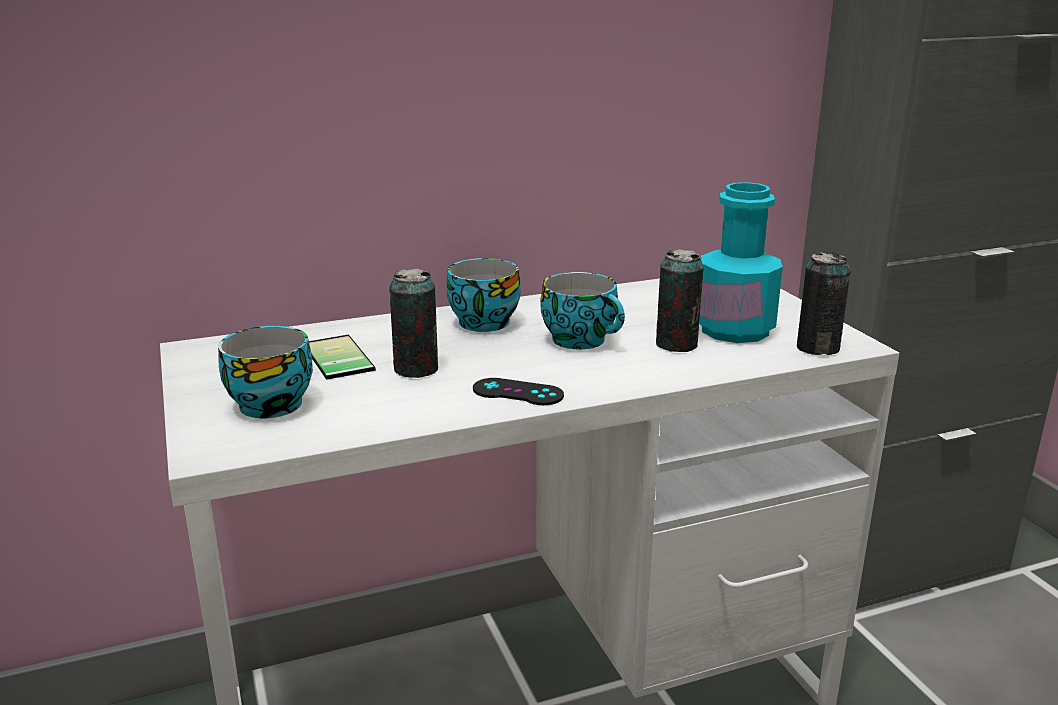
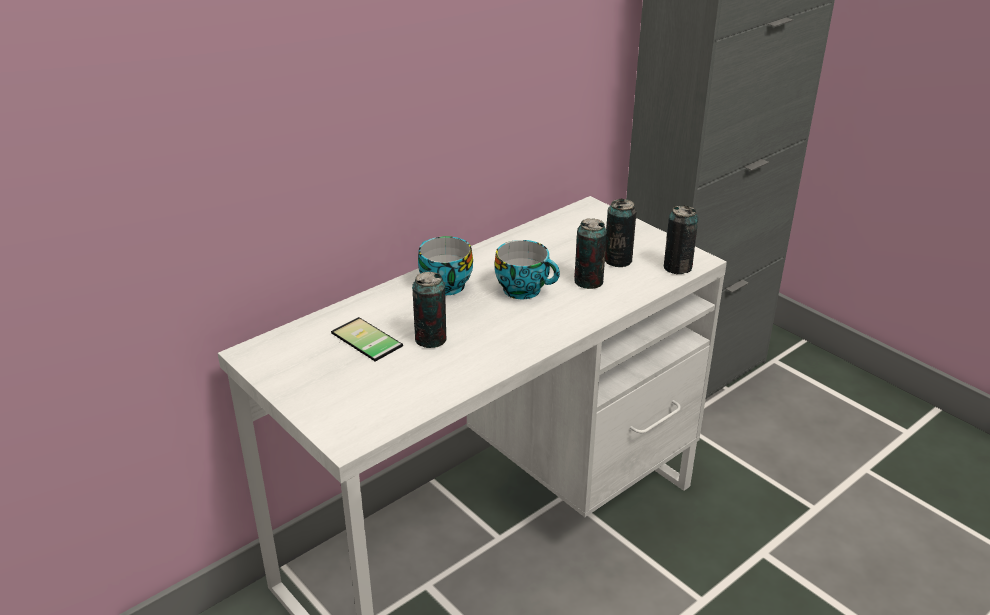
camera: 20 degrees left, 10 degrees up
cup [218,326,313,418] -> none
black game controller [473,378,564,405] -> none
turquoise bottle [699,182,783,343] -> can [605,199,636,267]

